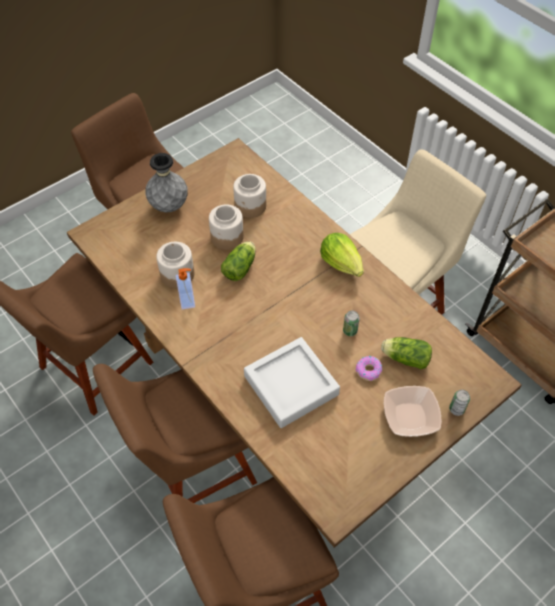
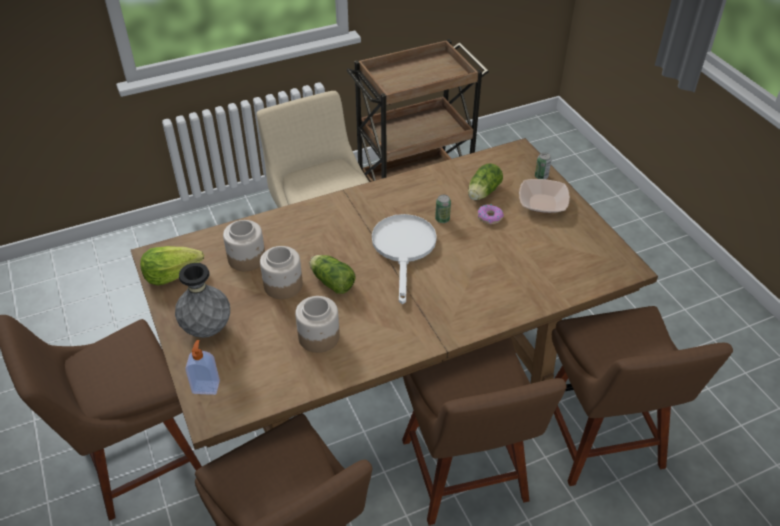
camera: 75 degrees left, 10 degrees down
soap dispenser [176,268,195,310] -> soap dispenser moved to [185,340,220,395]
grey tray [244,337,340,428] -> none
lettuce [320,233,364,277] -> lettuce moved to [140,246,204,285]
none -> white frying pan [372,214,437,304]

